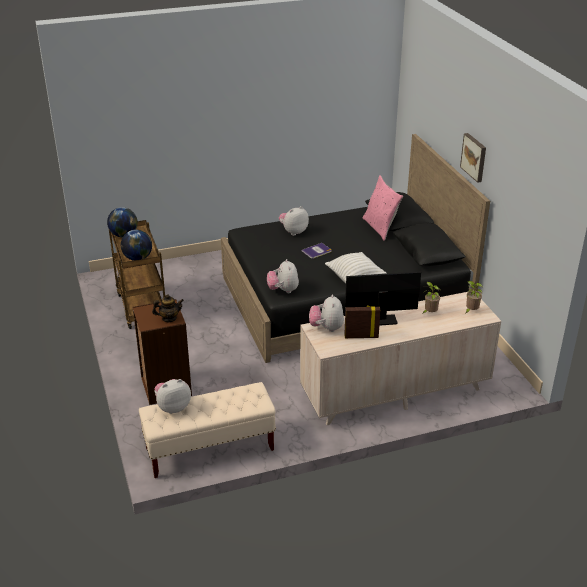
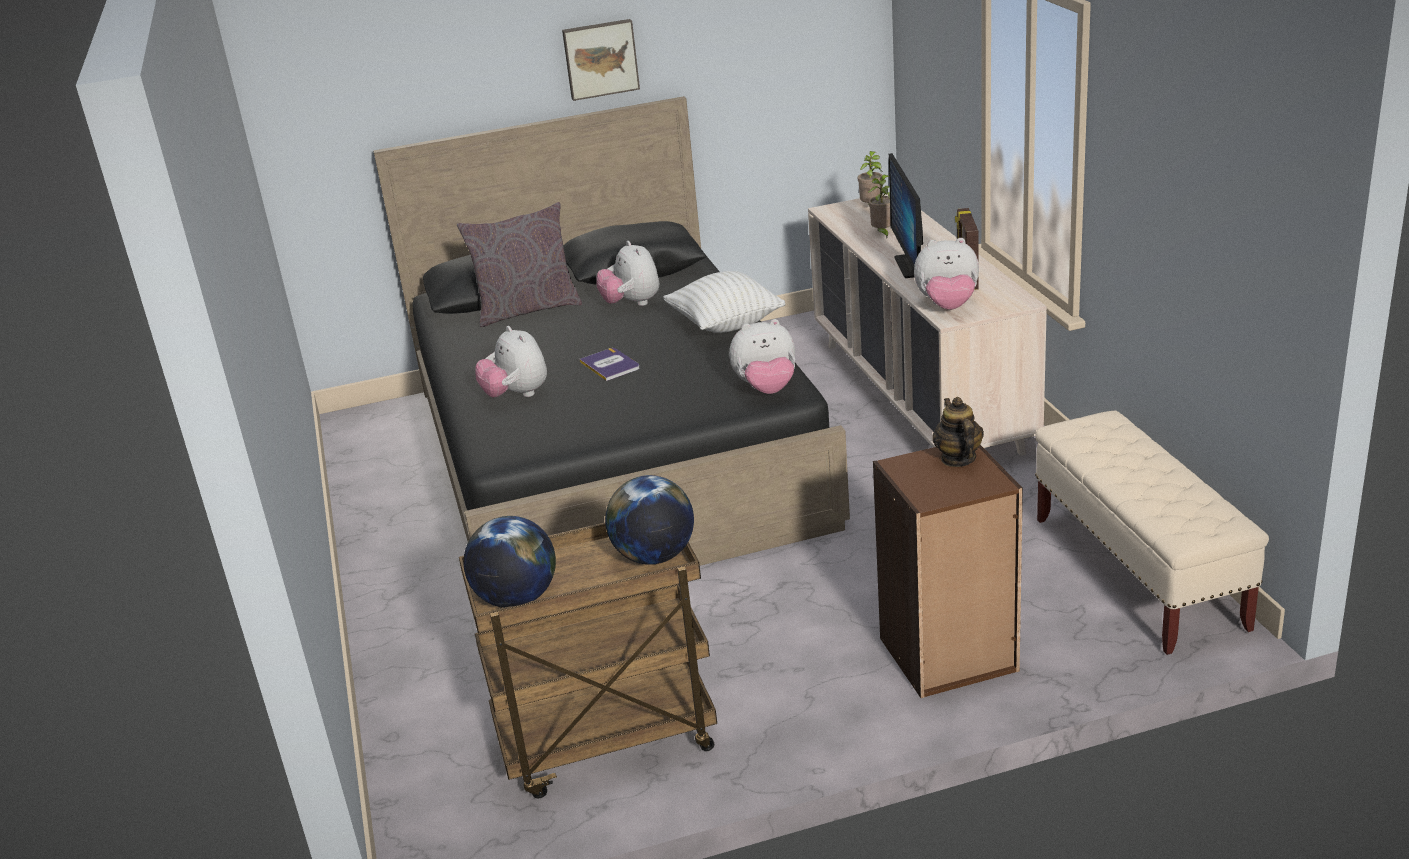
camera: 85 degrees left, 5 degrees down
plush toy [154,379,191,414] -> plush toy moved to [596,241,659,306]
pink pillow [363,175,403,241] -> grey pillow [457,202,582,327]

